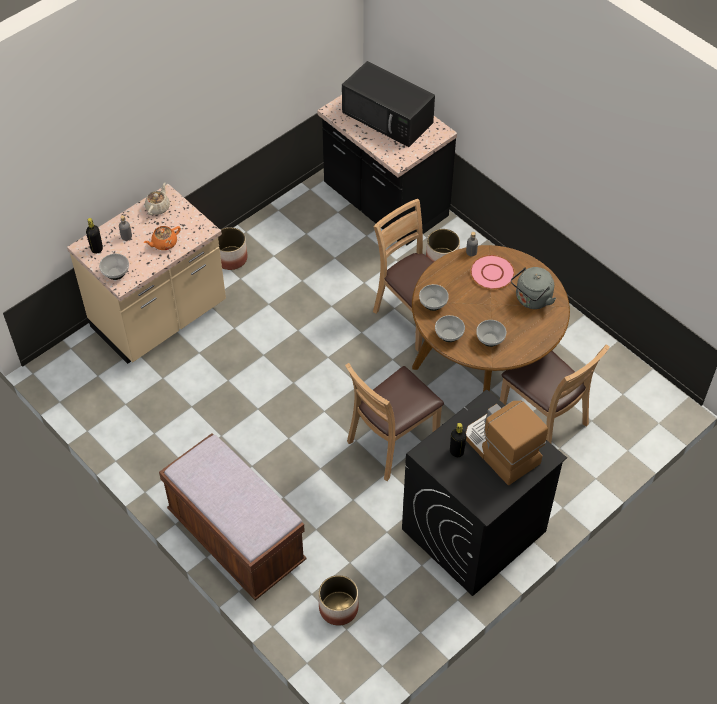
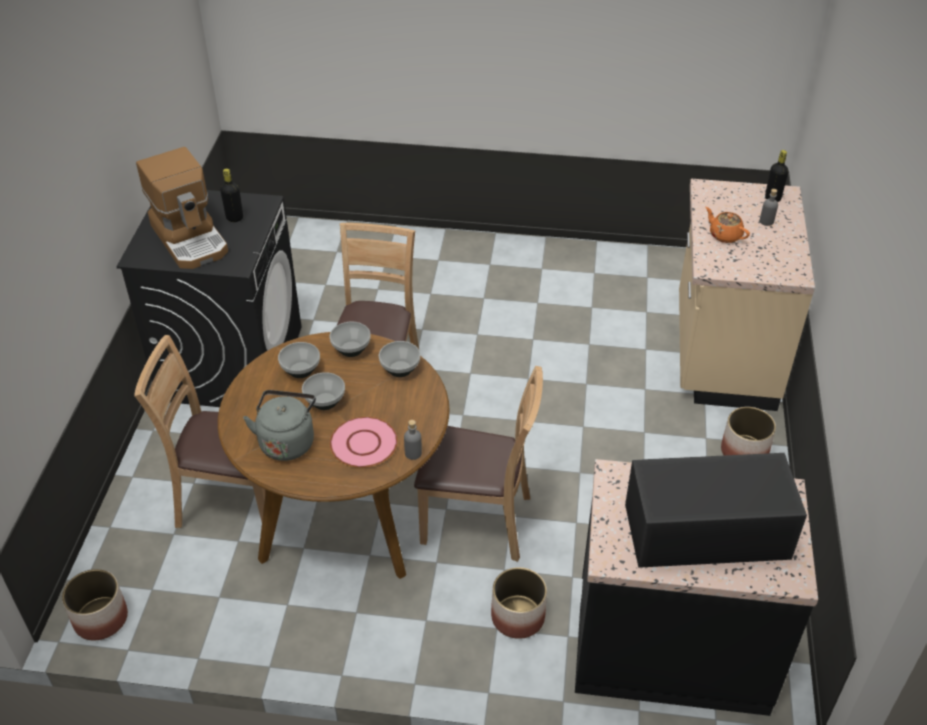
camera: 140 degrees right, 10 degrees down
bowl [99,253,129,280] -> bowl moved to [302,372,345,410]
orange teapot [144,226,181,250] -> orange teapot turned 60 degrees counterclockwise [706,207,750,243]
beige teapot [145,183,170,215] -> none
brown bench [159,433,307,600] -> none
planter [319,575,358,626] -> planter moved to [62,569,128,640]
coffee machine [466,401,548,485] -> coffee machine turned 45 degrees clockwise [136,147,228,269]

